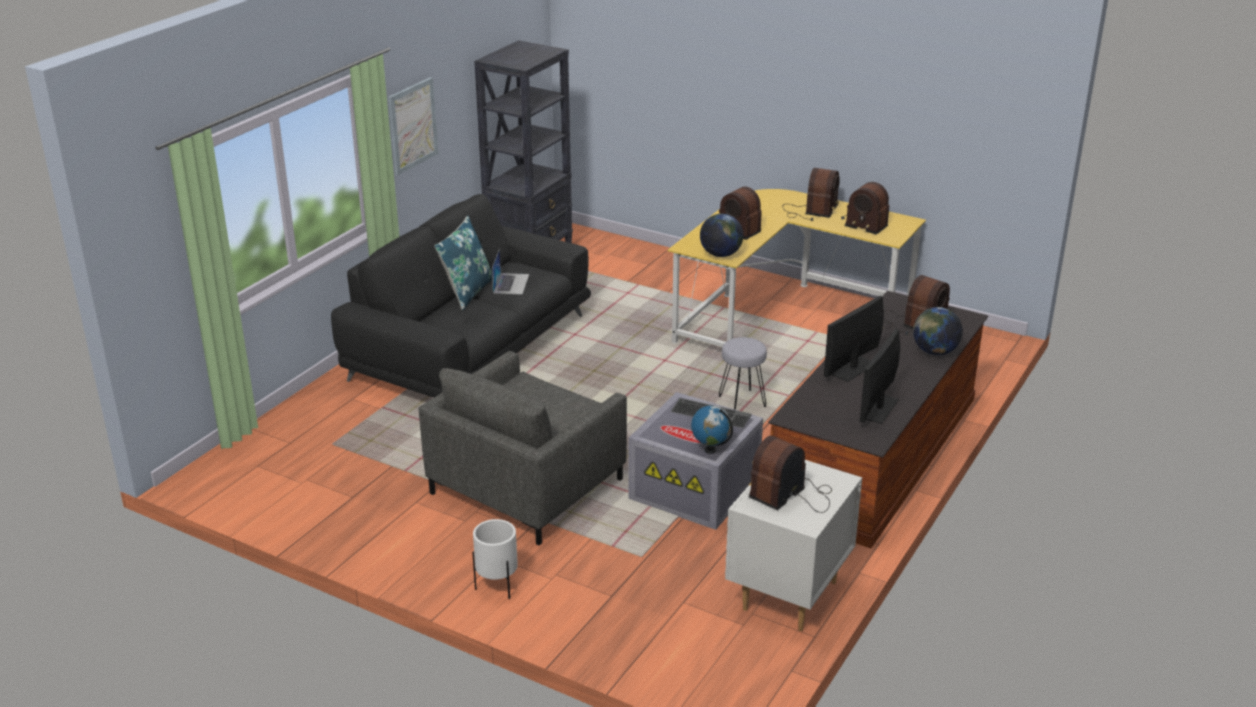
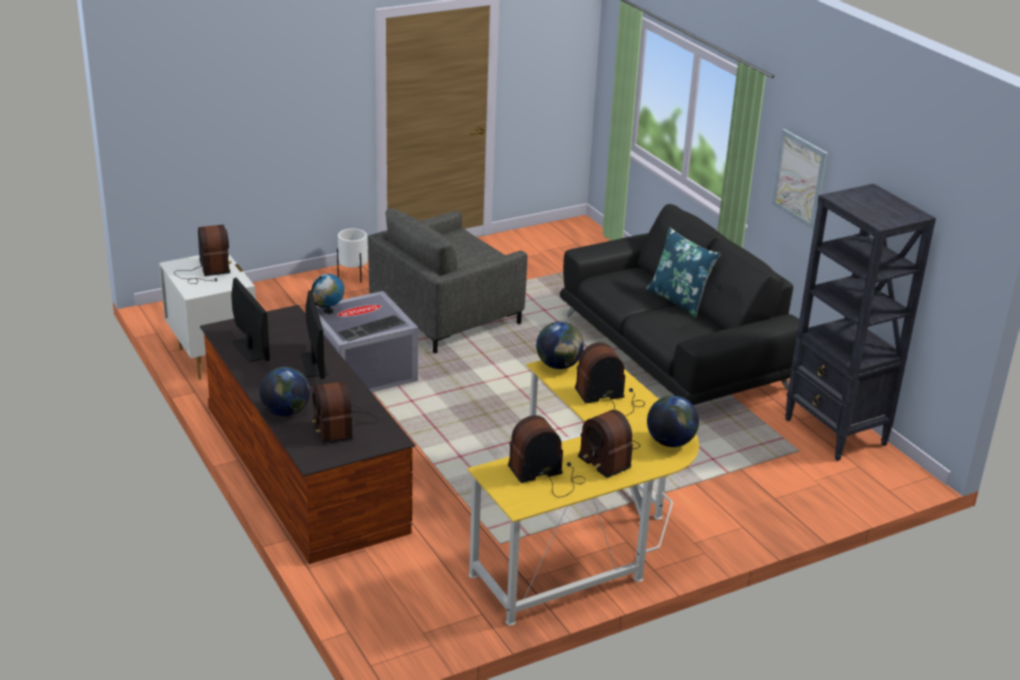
camera: 120 degrees right, 0 degrees up
grey armchair [418,351,627,546] -> grey armchair turned 105 degrees counterclockwise [368,208,528,354]
laptop [492,249,529,295] -> none
grey stool [719,337,767,410] -> none
none -> globe [647,395,699,447]

